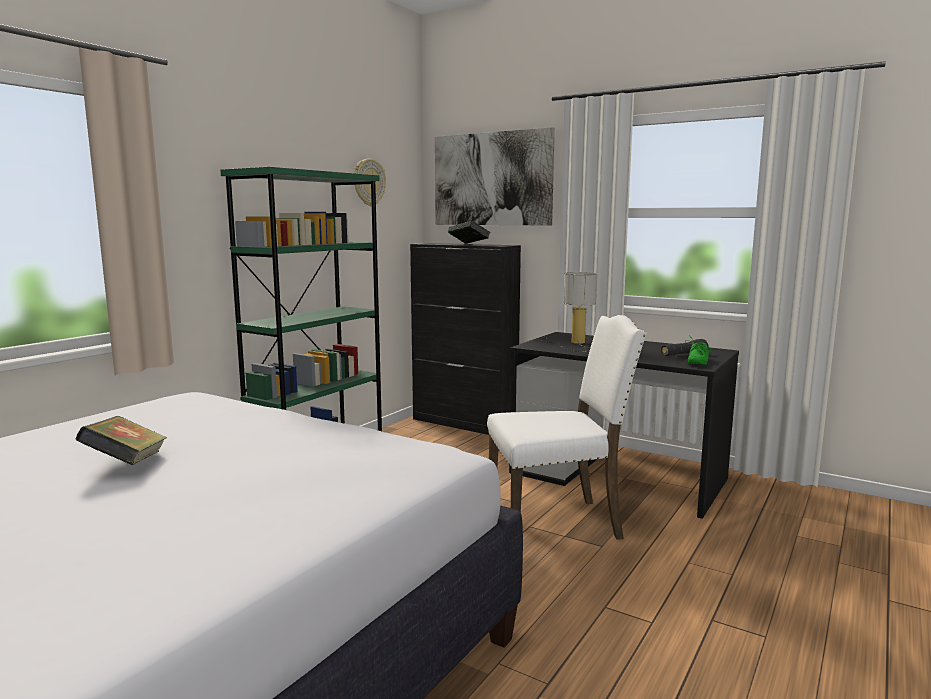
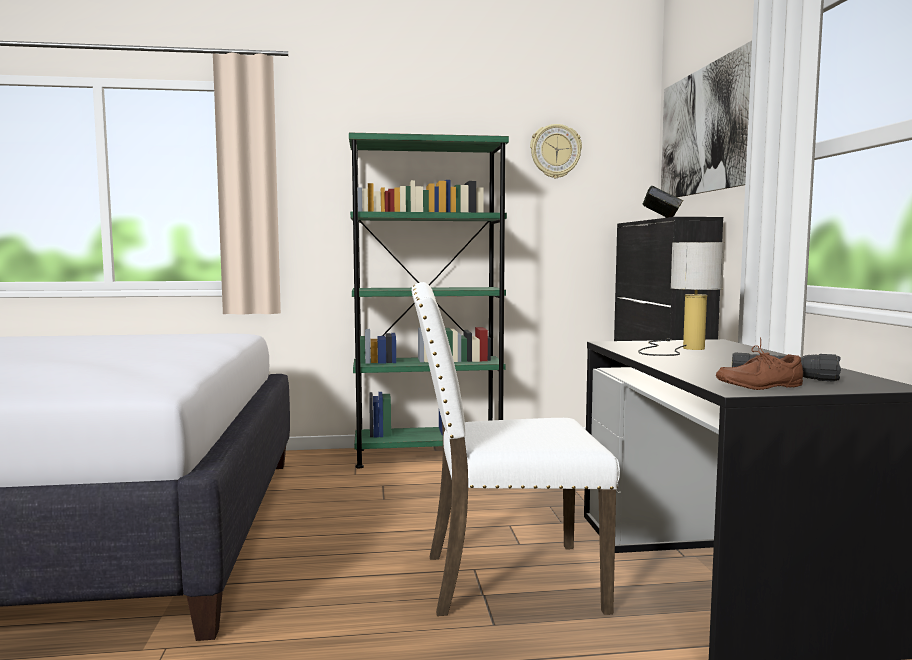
camera: 50 degrees right, 5 degrees down
book [75,416,167,465] -> none
white chair [487,315,647,540] -> white chair turned 135 degrees clockwise [412,282,620,616]
green shoe [685,335,711,365] -> brown shoe [716,337,803,390]

